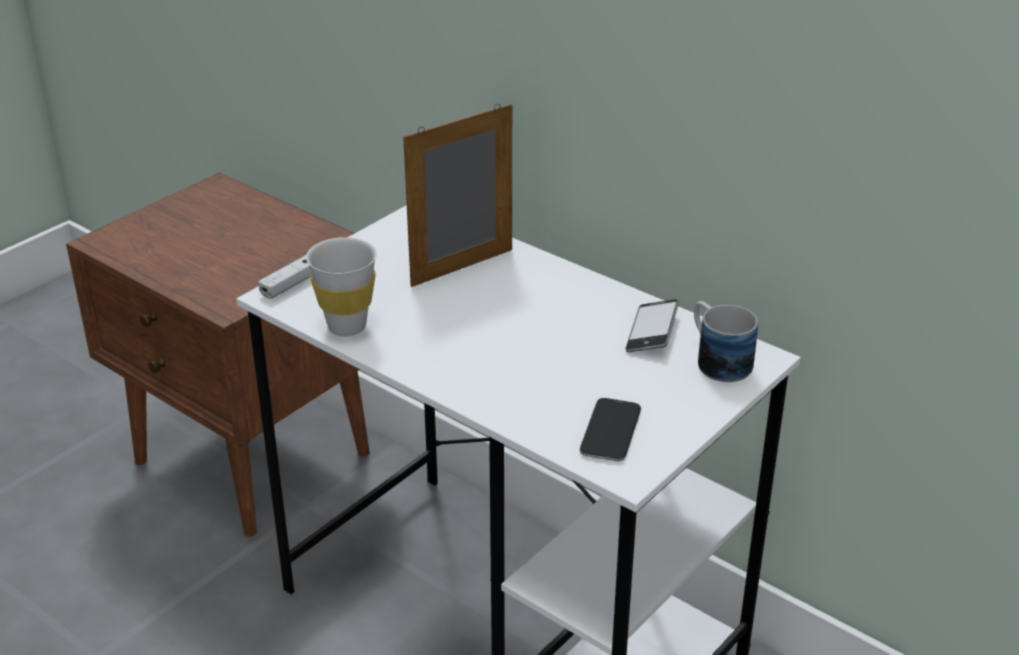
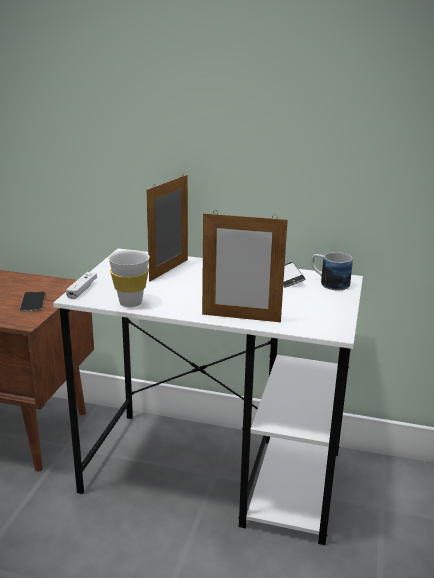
camera: 25 degrees left, 10 degrees down
phone [580,398,641,462] -> phone moved to [20,291,45,311]
none -> picture frame [202,210,288,322]

